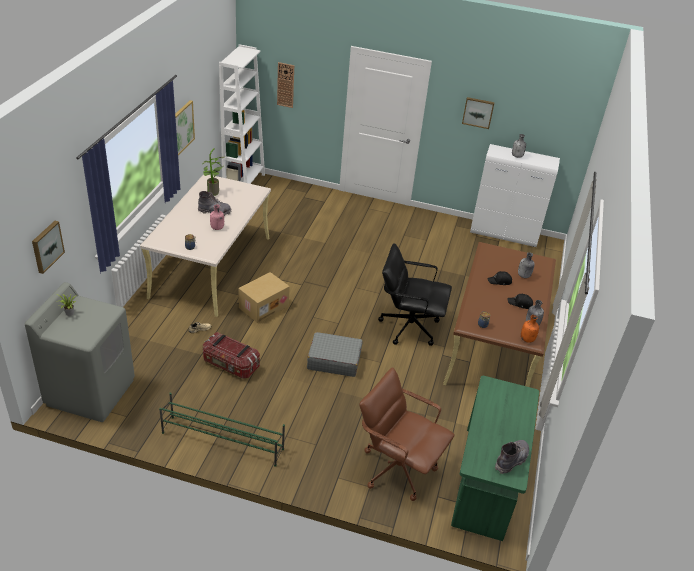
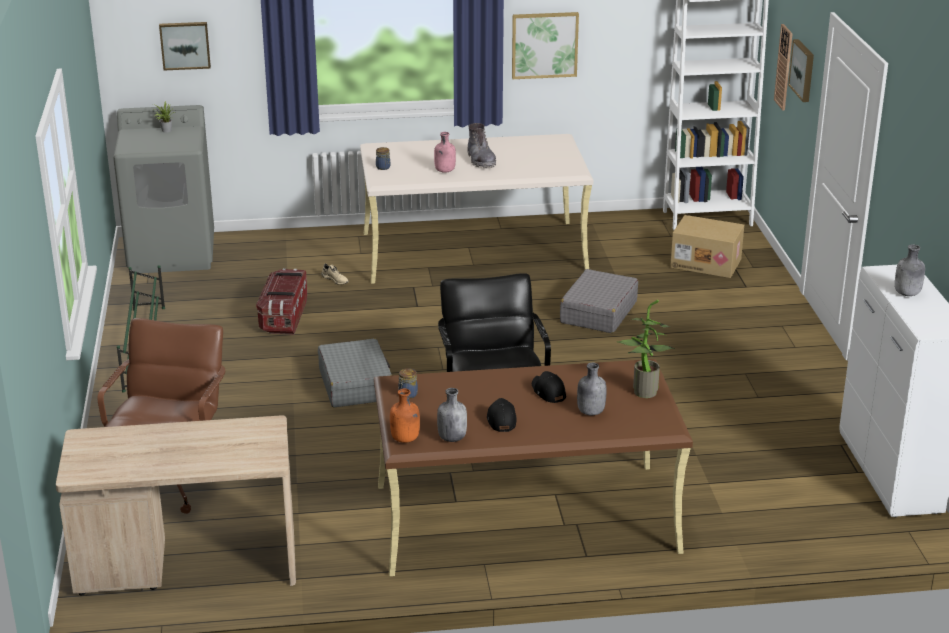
camera: 70 degrees right, 10 degrees down
potted plant [203,148,225,196] -> potted plant moved to [616,300,675,398]
cardboard box [238,272,290,323] -> cardboard box moved to [670,215,744,278]
green desk [451,376,539,541] -> beige desk [56,415,296,595]
picture [462,97,495,129] -> picture moved to [788,39,814,102]
grey boot [495,440,529,474] -> none
none -> grey suitcase [560,269,638,333]

